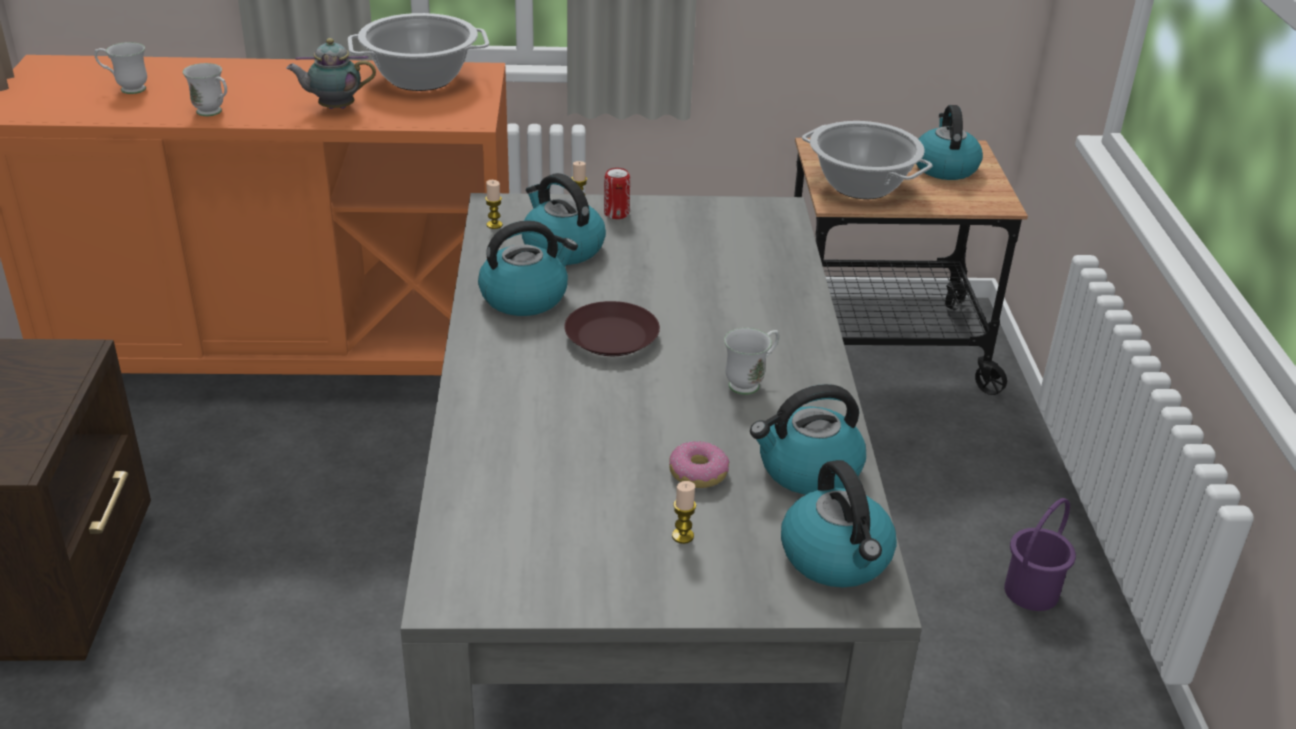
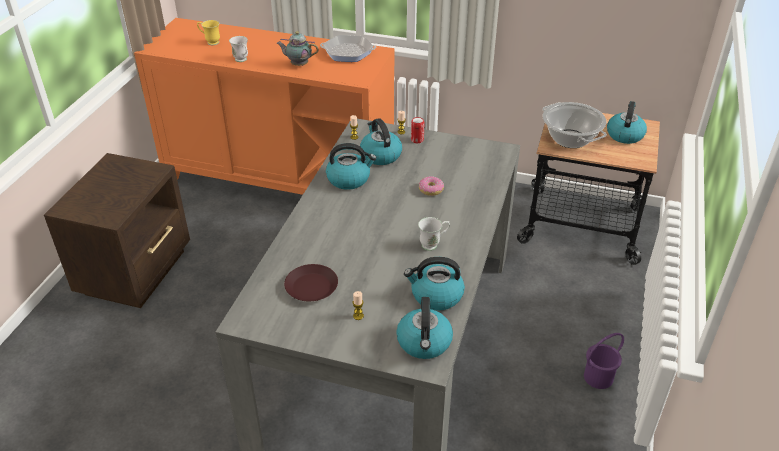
camera: 20 degrees right, 5 degrees up
white mug [95,42,147,94] -> yellow mug [197,20,220,45]
cooking pot [348,13,489,91] -> frying pan [320,35,376,62]
brown plate [564,301,660,356] -> brown plate moved to [284,264,338,301]
donut [669,440,729,488] -> donut moved to [419,176,444,196]

